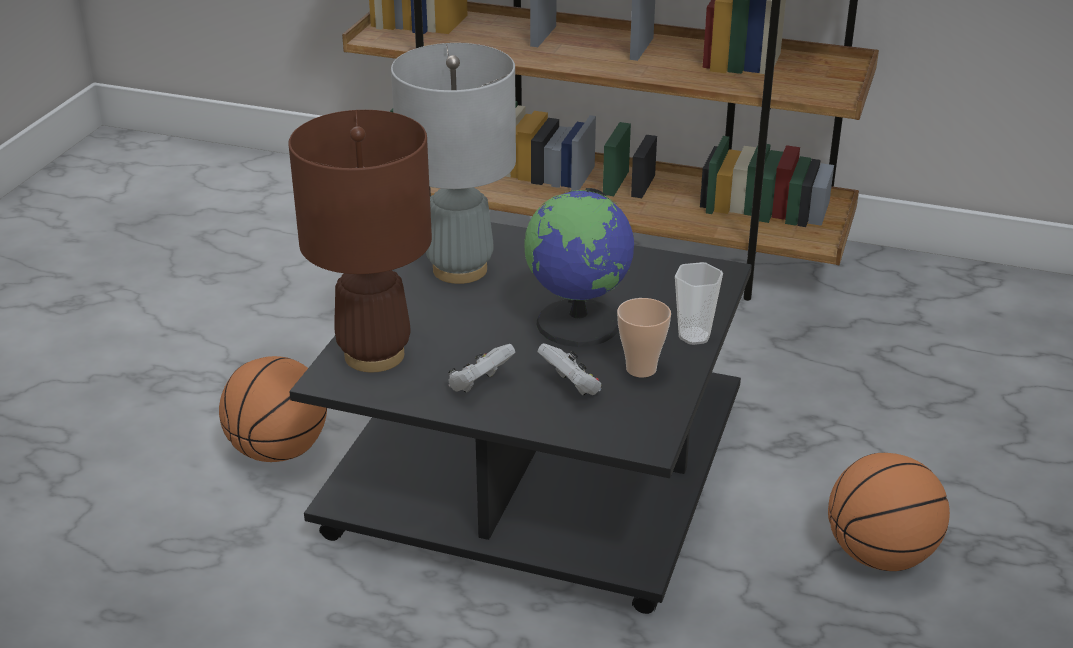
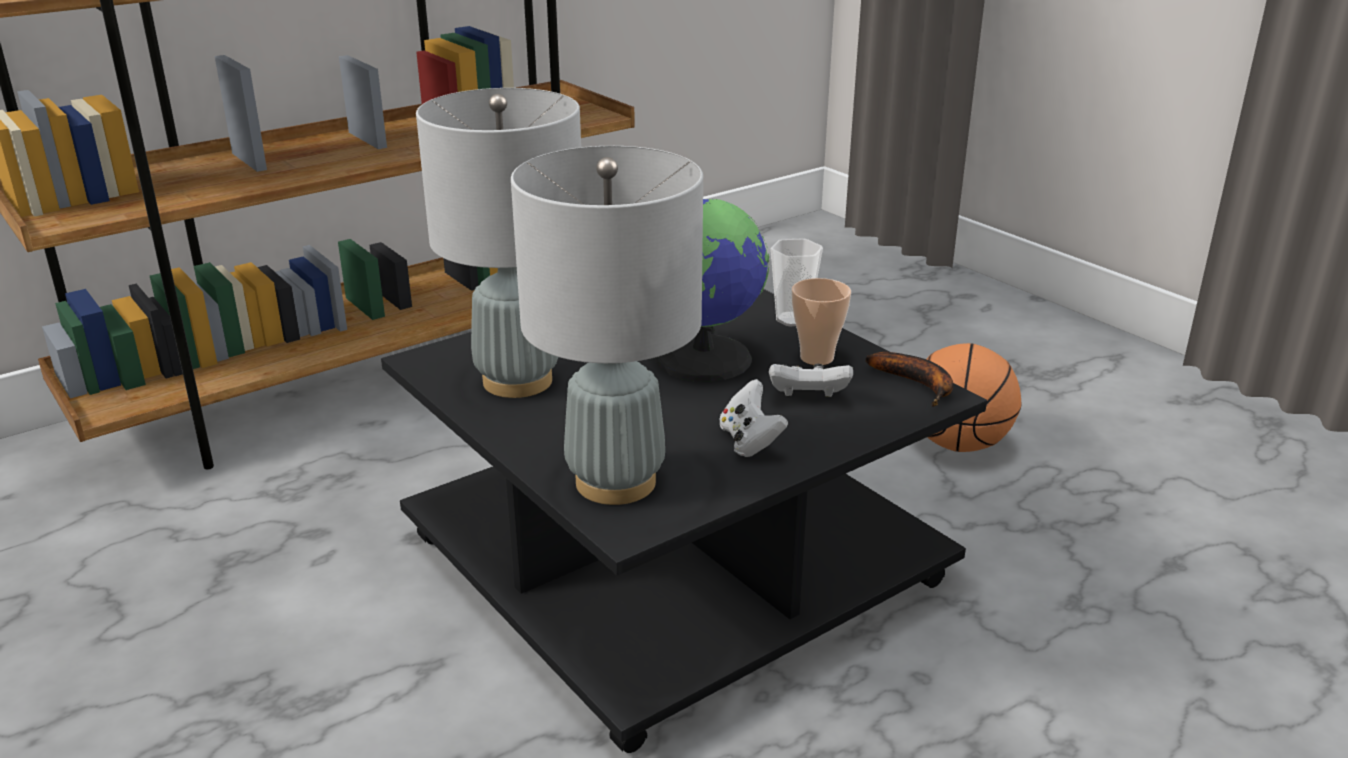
camera: 55 degrees left, 5 degrees down
basketball [219,356,327,462] -> none
brown table lamp [288,110,432,372] -> grey table lamp [511,146,703,505]
none -> banana [865,352,953,406]

